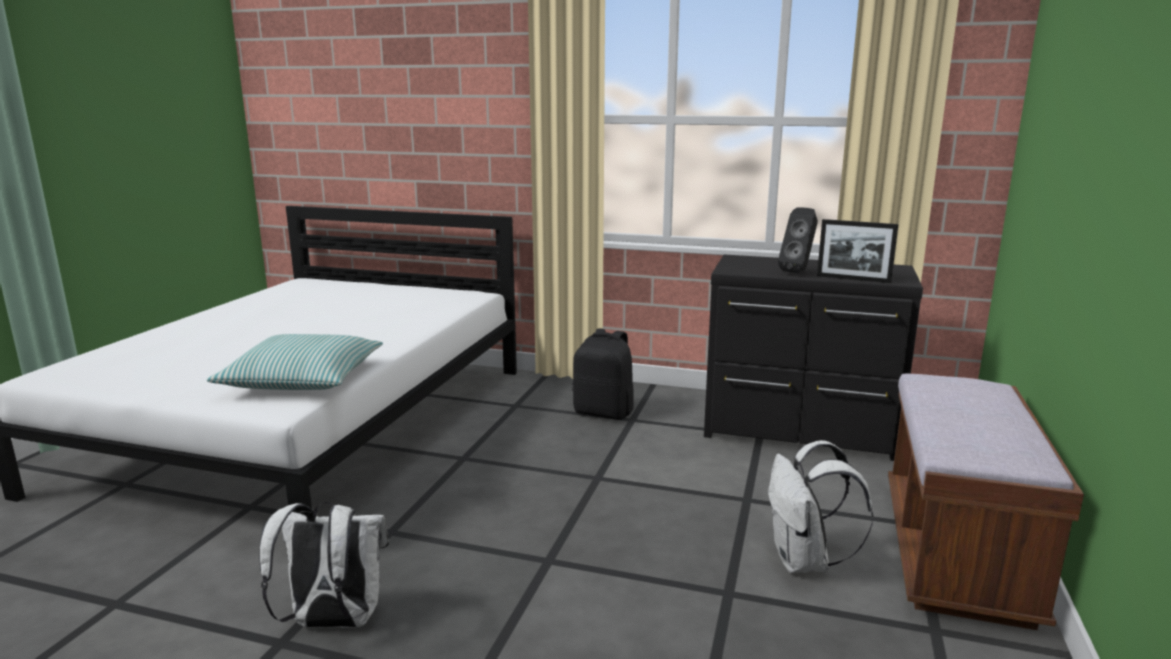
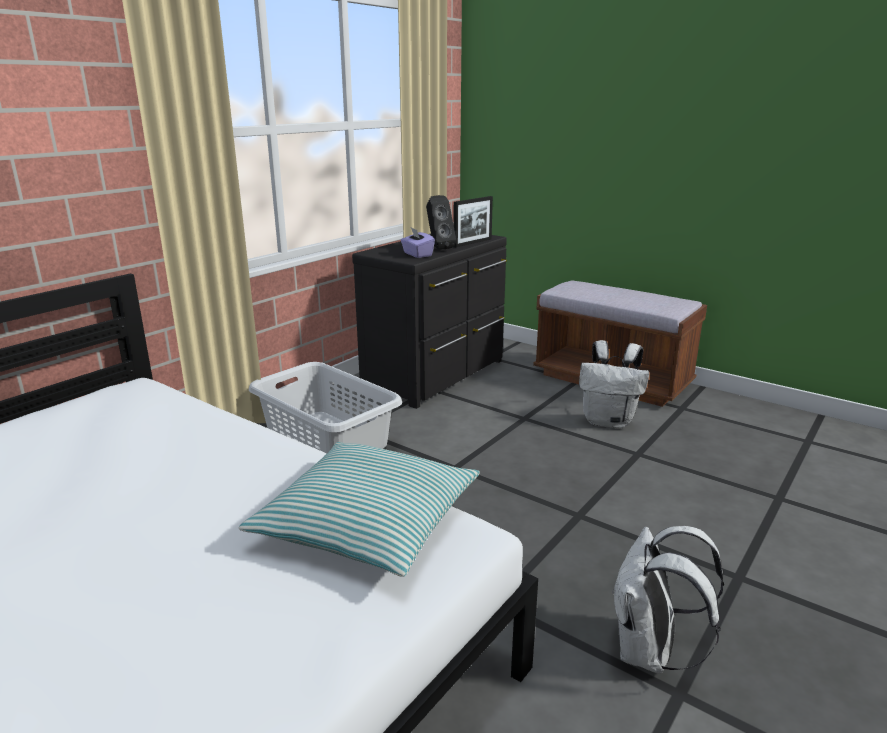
camera: 70 degrees left, 5 degrees up
black backpack [572,329,634,420] -> grey laundry basket [249,362,402,453]
none -> purple tissue box [401,228,435,258]

